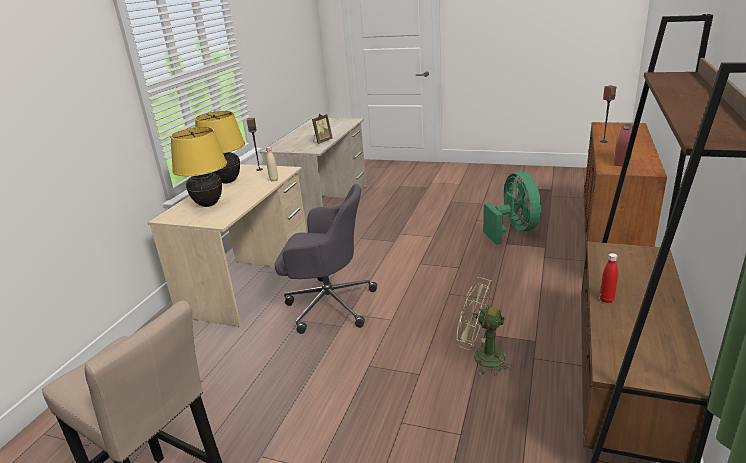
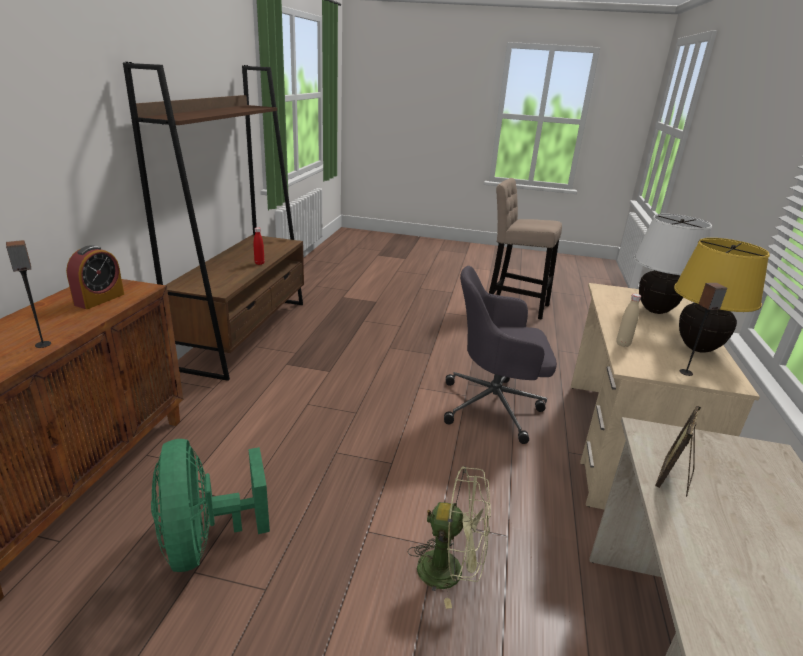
camera: 170 degrees right, 0 degrees up
yellow table lamp [170,127,227,207] -> white table lamp [634,214,712,314]
green fan [457,277,514,376] -> green fan moved to [407,466,491,609]

